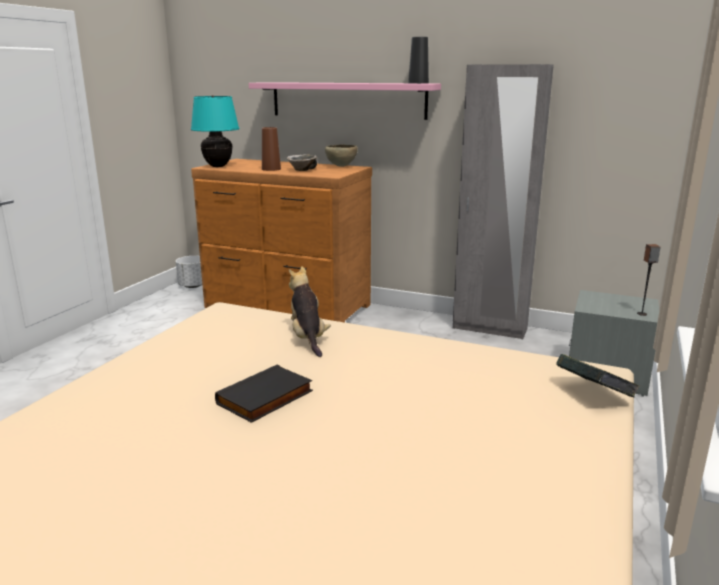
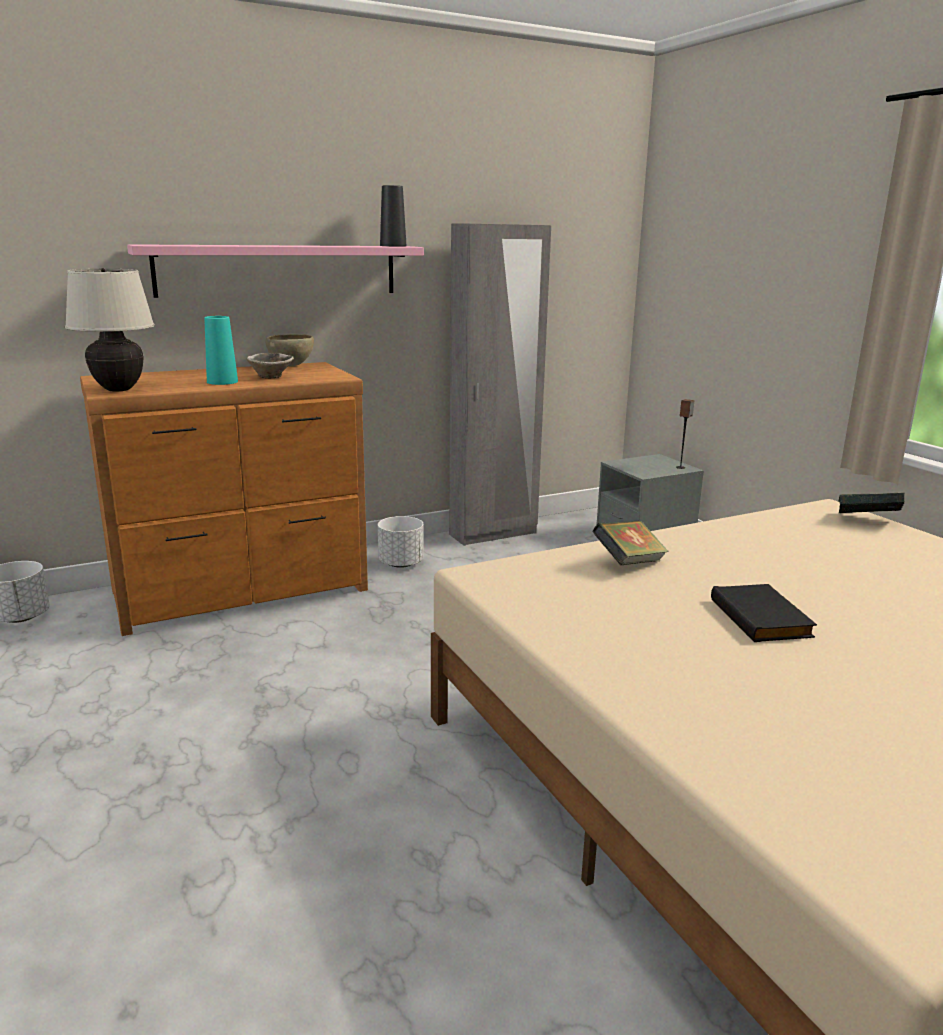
camera: 50 degrees left, 0 degrees up
turquoise table lamp [191,95,240,167] -> beige table lamp [65,268,155,392]
brown vase [262,127,281,171] -> turquoise vase [204,316,238,385]
plush toy [289,266,331,357] -> book [592,520,669,565]
none -> white planter [378,516,424,568]

